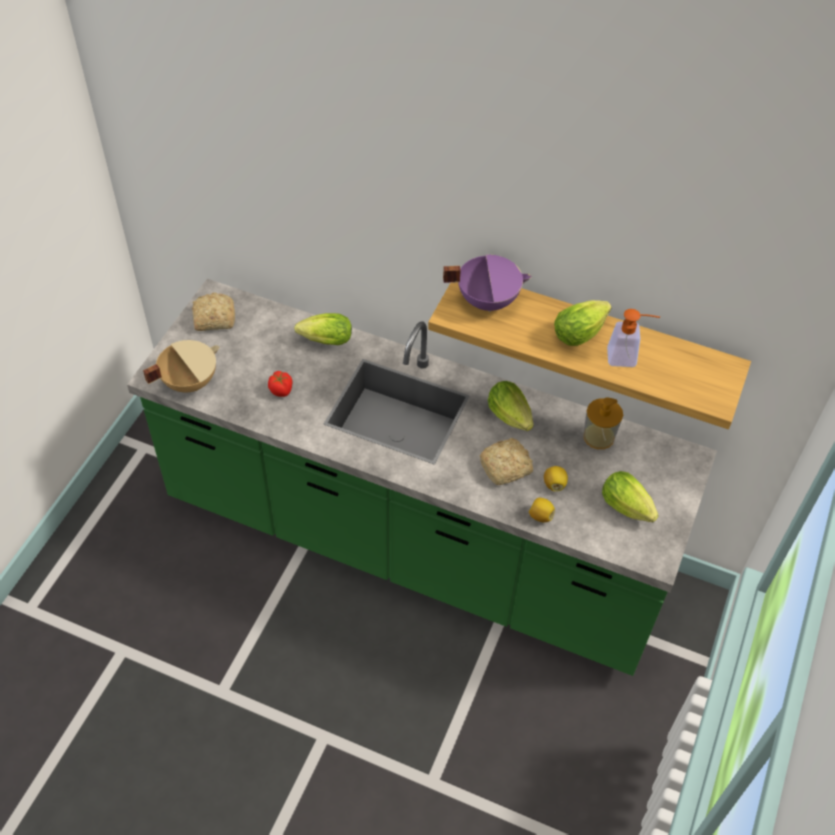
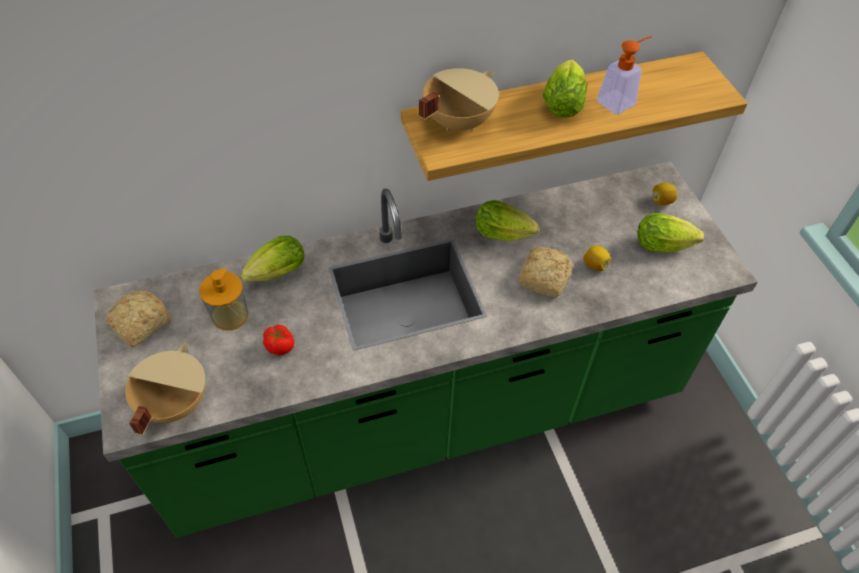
camera: 40 degrees left, 0 degrees up
purple cooking pot [443,255,532,312] -> beige cooking pot [419,68,499,131]
lemon [529,498,555,522] -> lemon moved to [652,183,677,205]
soap dispenser [583,398,623,449] -> soap dispenser moved to [199,268,248,331]

